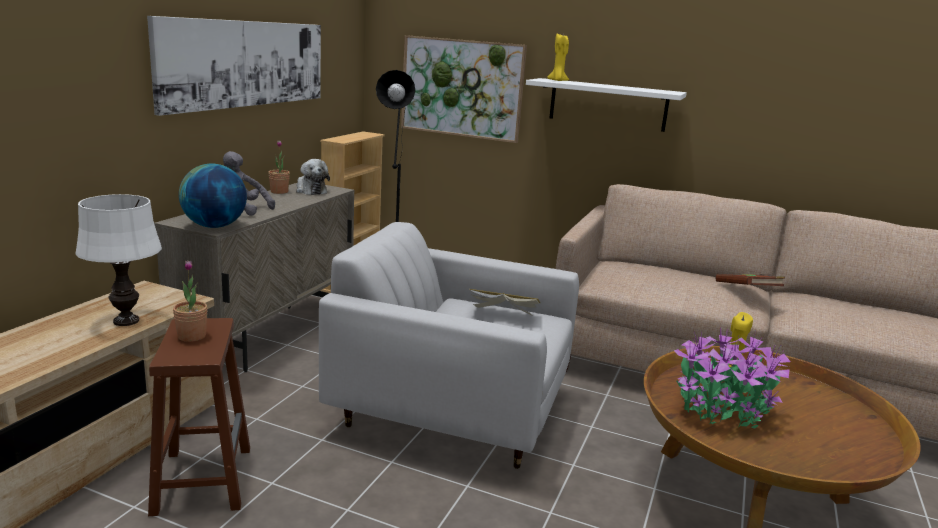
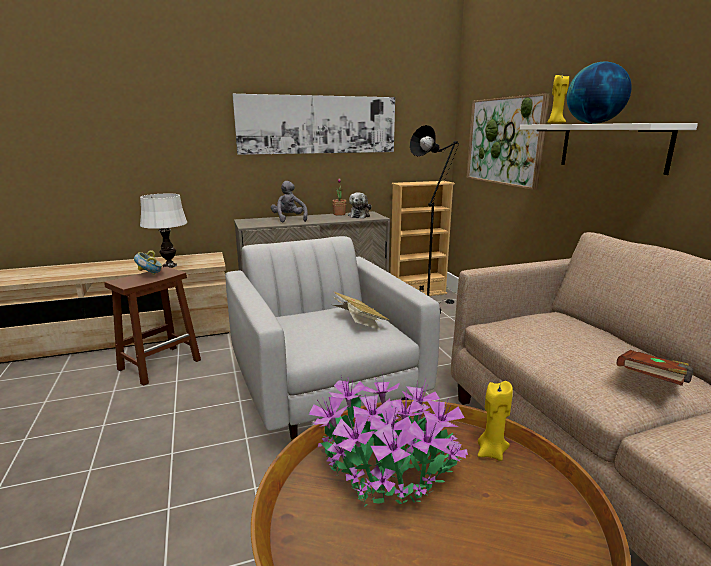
camera: 50 degrees right, 0 degrees up
potted plant [173,260,208,342] -> bowl [134,250,162,275]
globe [179,164,247,228] -> globe moved to [567,62,632,124]

